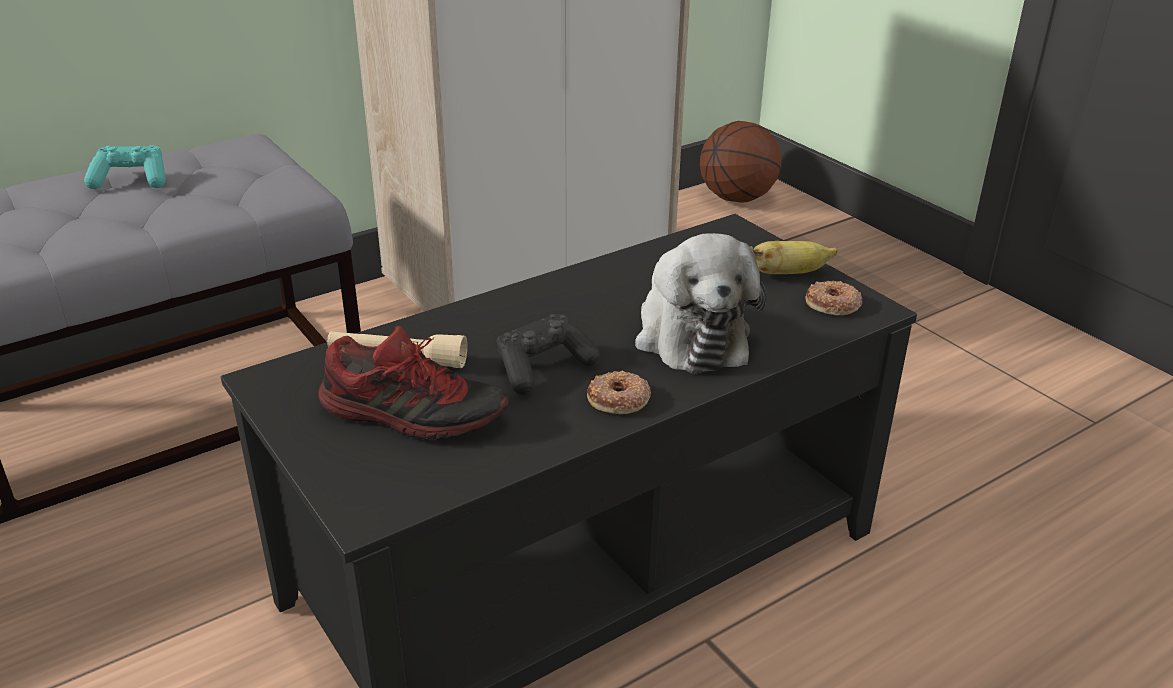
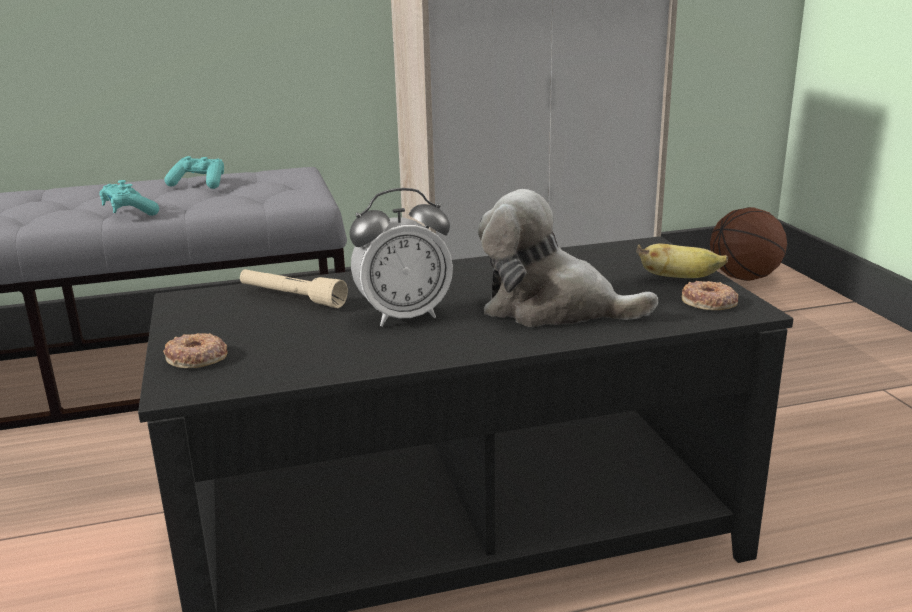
camera: 20 degrees right, 10 degrees down
shoe [318,326,508,439] -> none
black game controller [497,314,600,395] -> alarm clock [350,188,453,327]
donut [587,370,651,414] -> donut moved to [163,333,227,368]
plush toy [635,233,766,374] -> plush toy turned 105 degrees clockwise [478,189,658,327]
none -> turquoise game controller [100,180,159,216]

